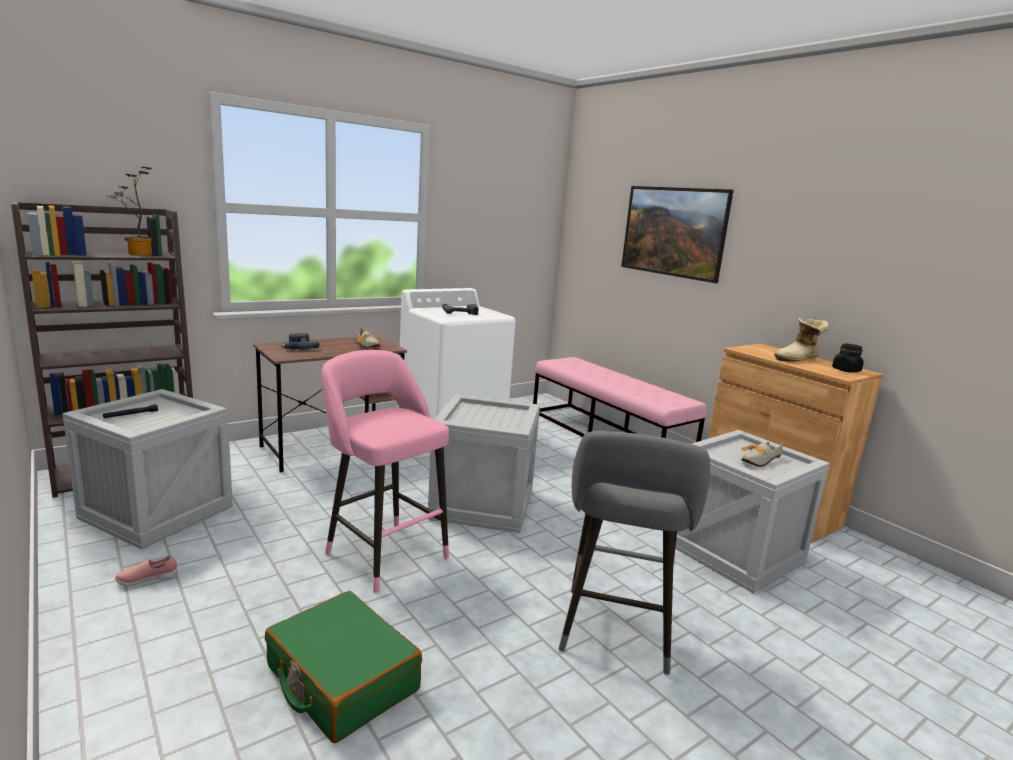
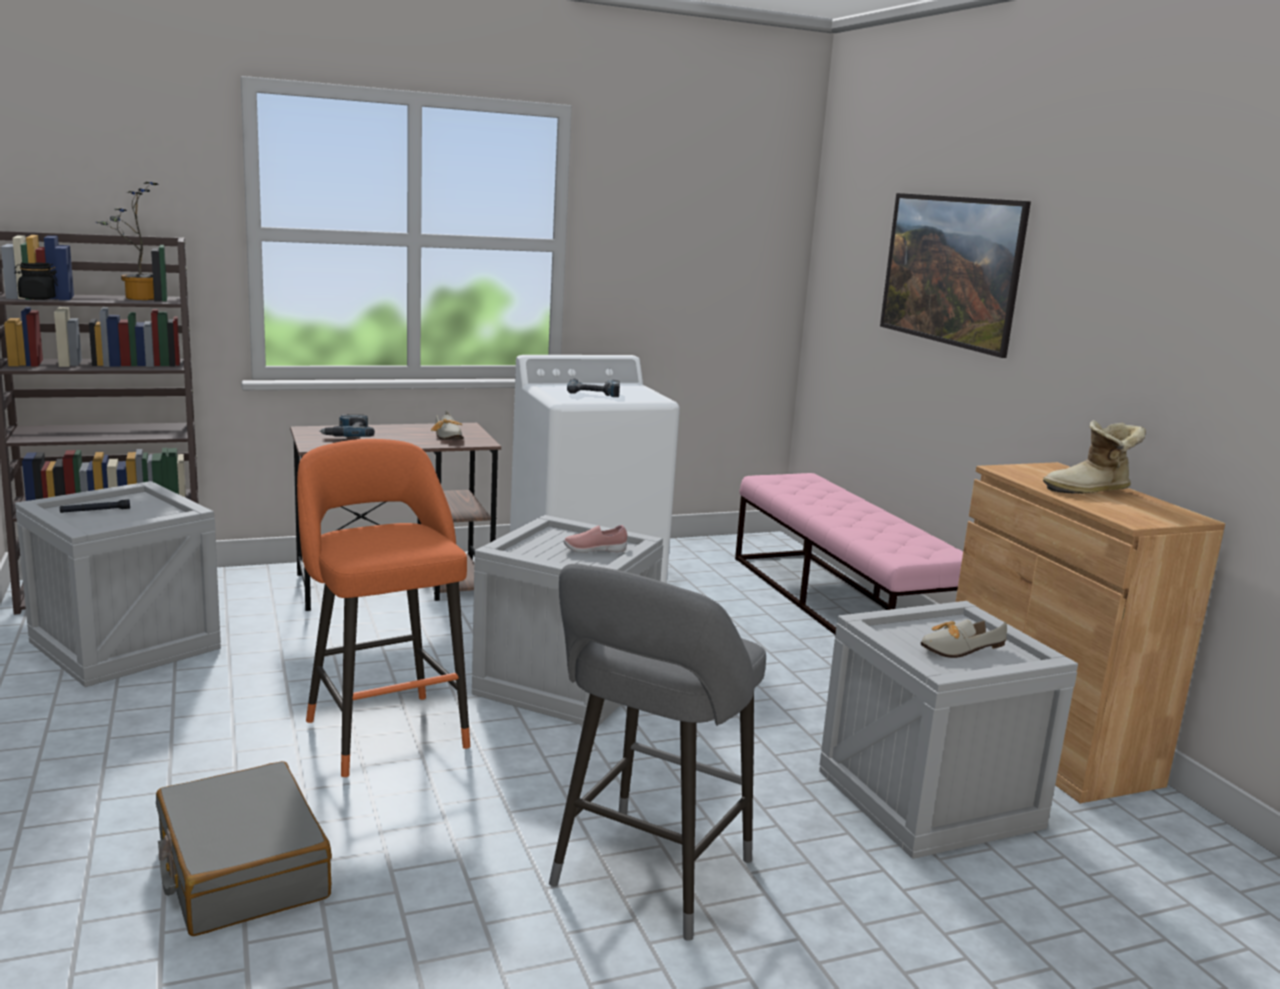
camera: 15 degrees right, 0 degrees up
pink shoe [115,555,178,586] -> pink shoe moved to [563,525,627,553]
green suitcase [265,591,422,743] -> grey suitcase [156,761,332,936]
pink stool [322,350,449,593] -> orange stool [297,439,470,777]
black jar [832,344,864,372] -> black jar moved to [14,262,58,300]

